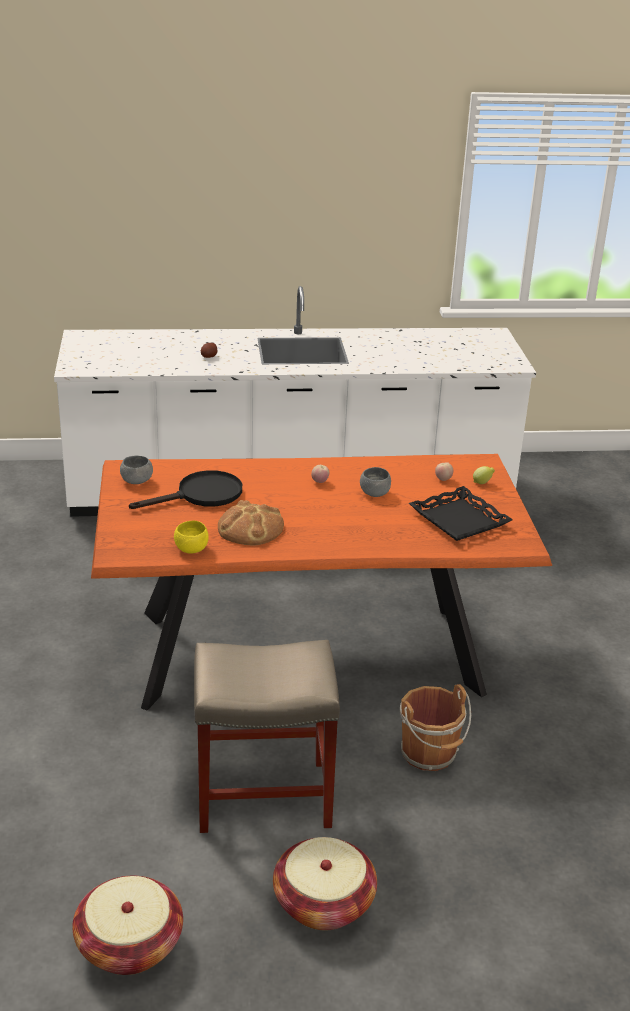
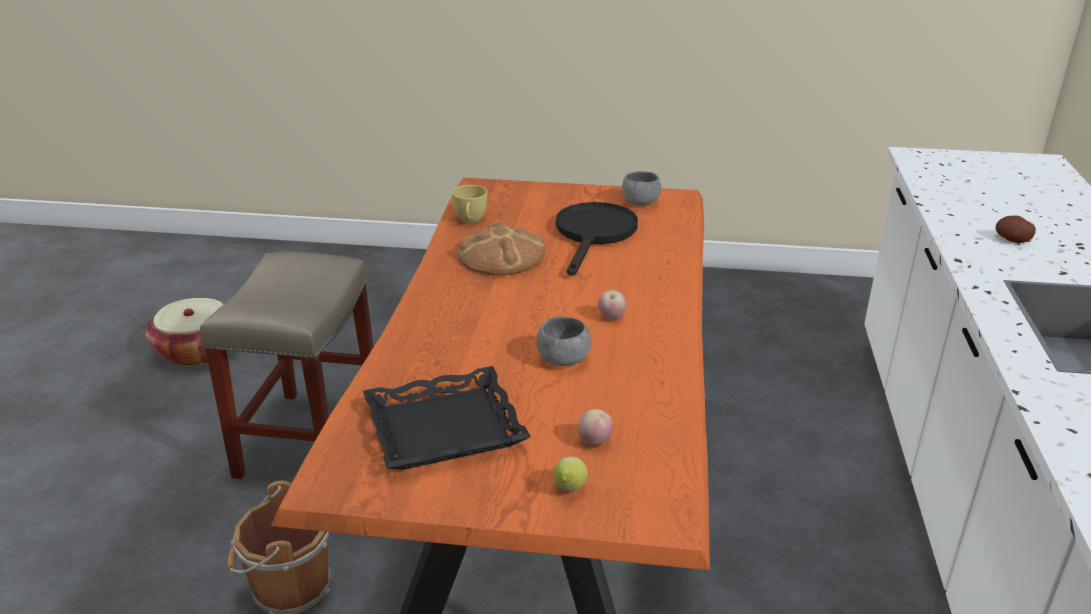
camera: 105 degrees right, 0 degrees up
black frying pan [129,470,242,509] -> black frying pan turned 150 degrees counterclockwise [556,202,638,276]
yellow bowl [174,521,209,554] -> yellow cup [452,185,487,223]
basket [273,837,377,930] -> none

